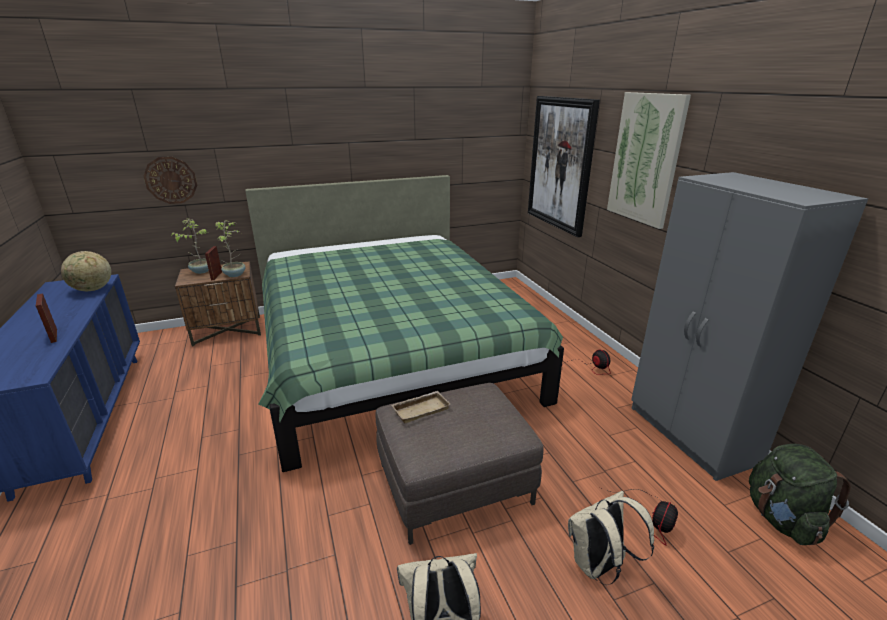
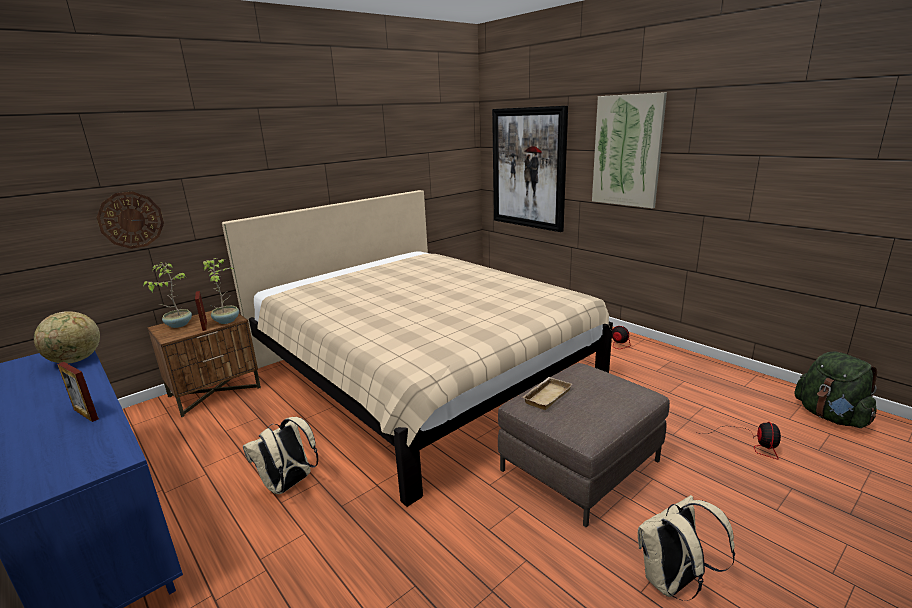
camera: 20 degrees left, 5 degrees down
green bed [245,175,564,472] -> beige bed [222,190,613,507]
beige backpack [568,491,654,585] -> beige backpack moved to [243,417,318,494]
grey wardrobe [631,172,868,481] -> none

